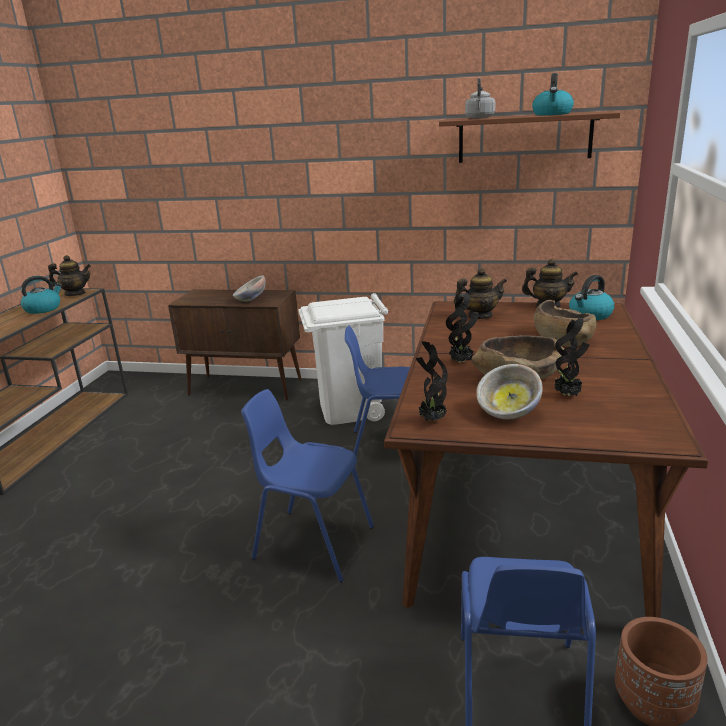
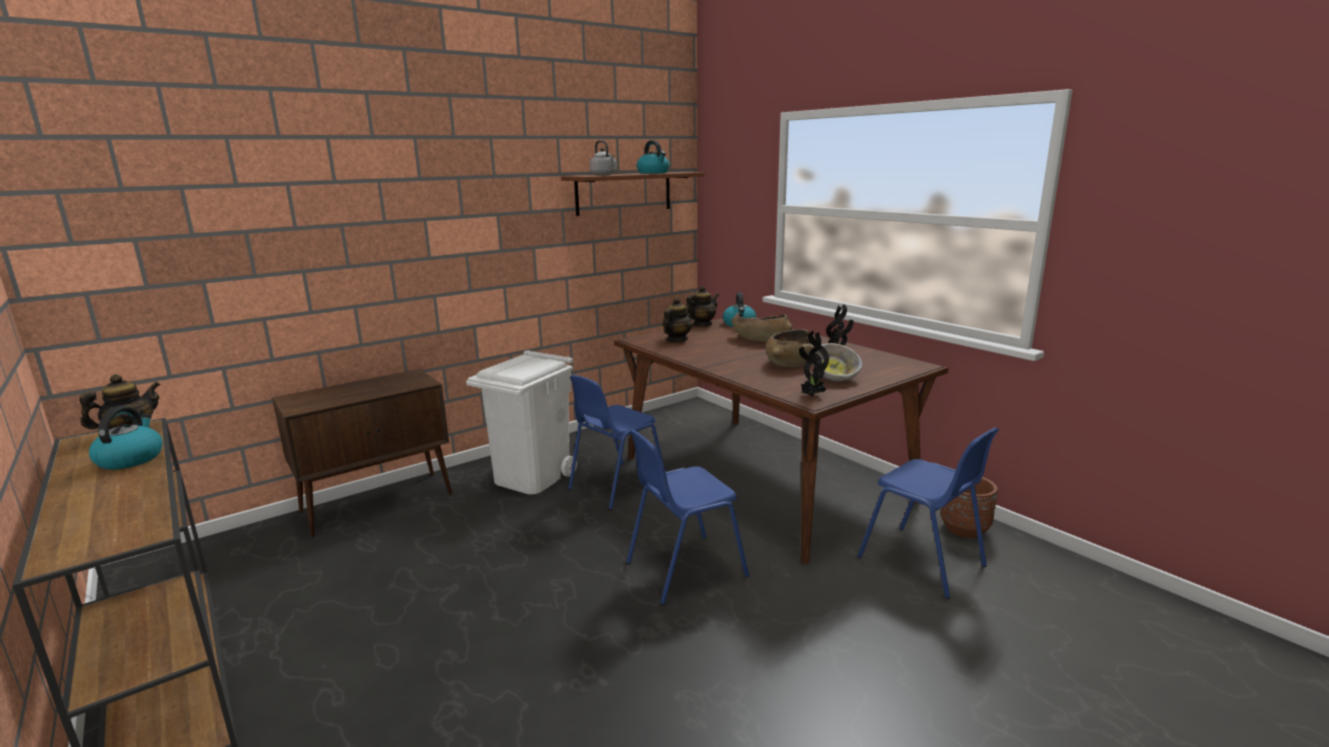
camera: 50 degrees left, 5 degrees down
bowl [233,275,266,302] -> none
potted plant [446,292,479,363] -> none

